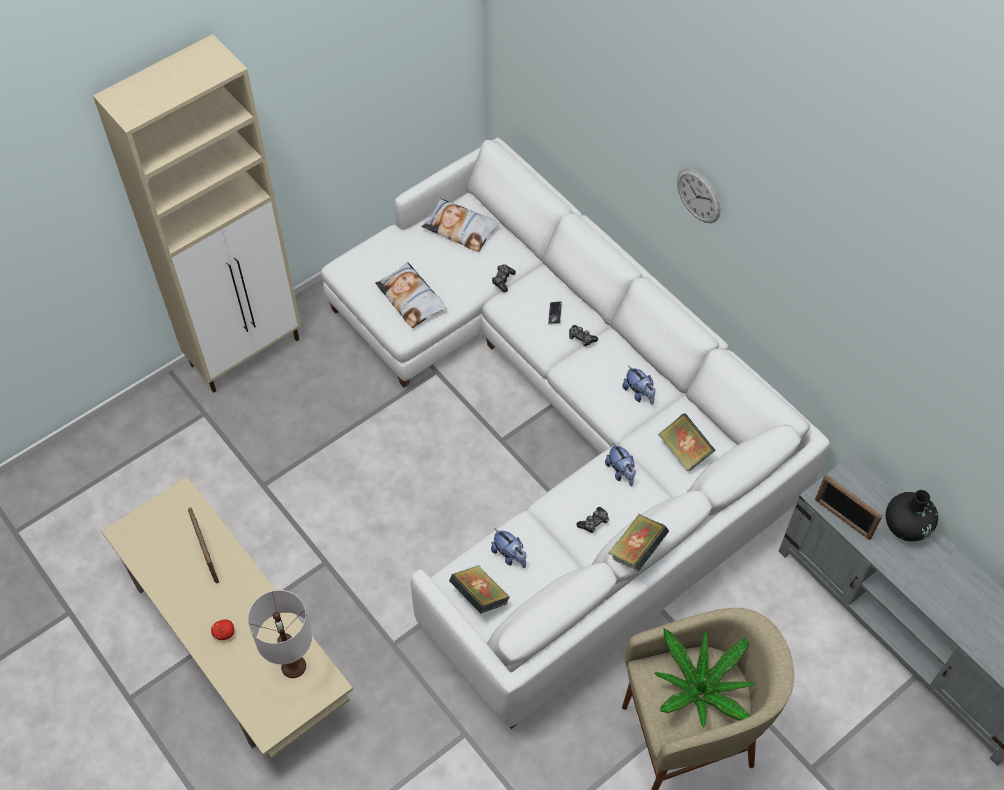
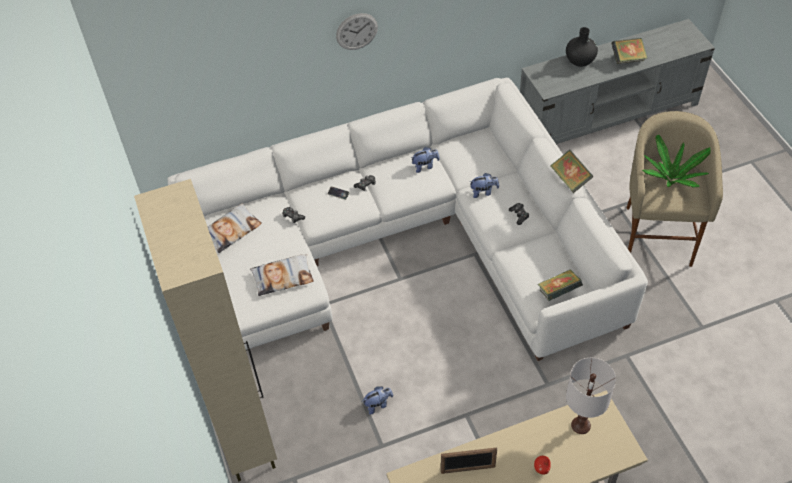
camera: 70 degrees left, 5 degrees down
plush toy [491,528,526,568] -> plush toy moved to [363,386,393,415]
book [658,413,715,472] -> book moved to [611,38,647,64]
picture frame [815,475,883,540] -> none

